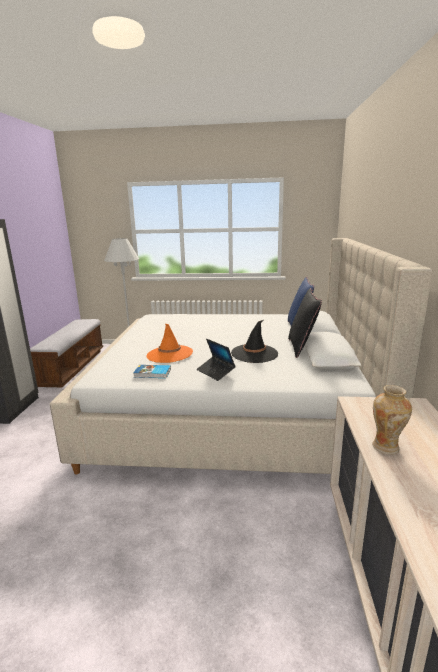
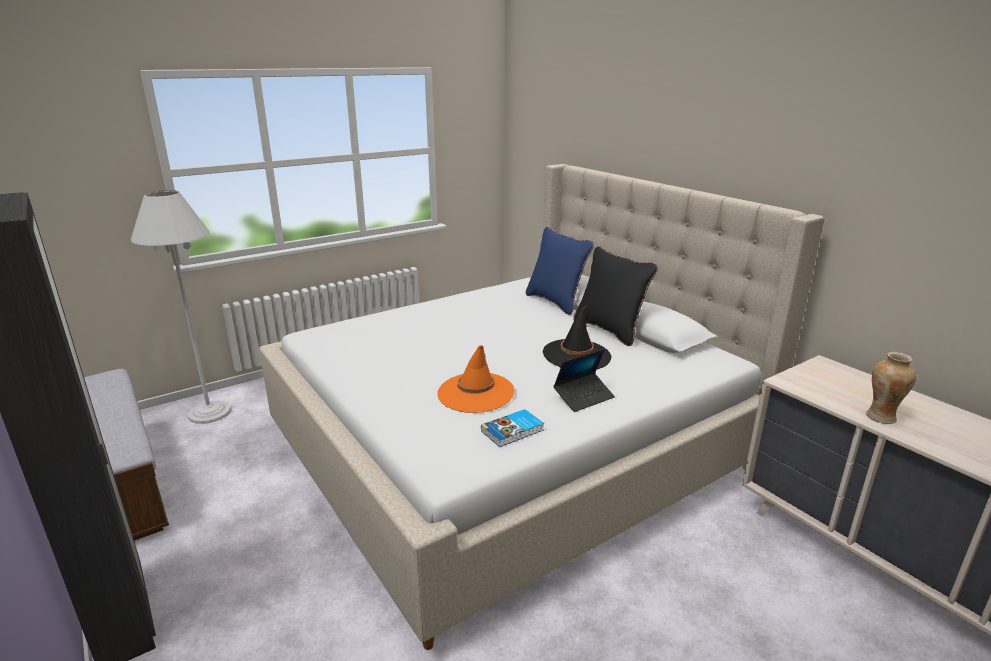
camera: 40 degrees left, 5 degrees up
laptop [197,339,236,381] -> laptop turned 45 degrees counterclockwise [553,349,615,412]

